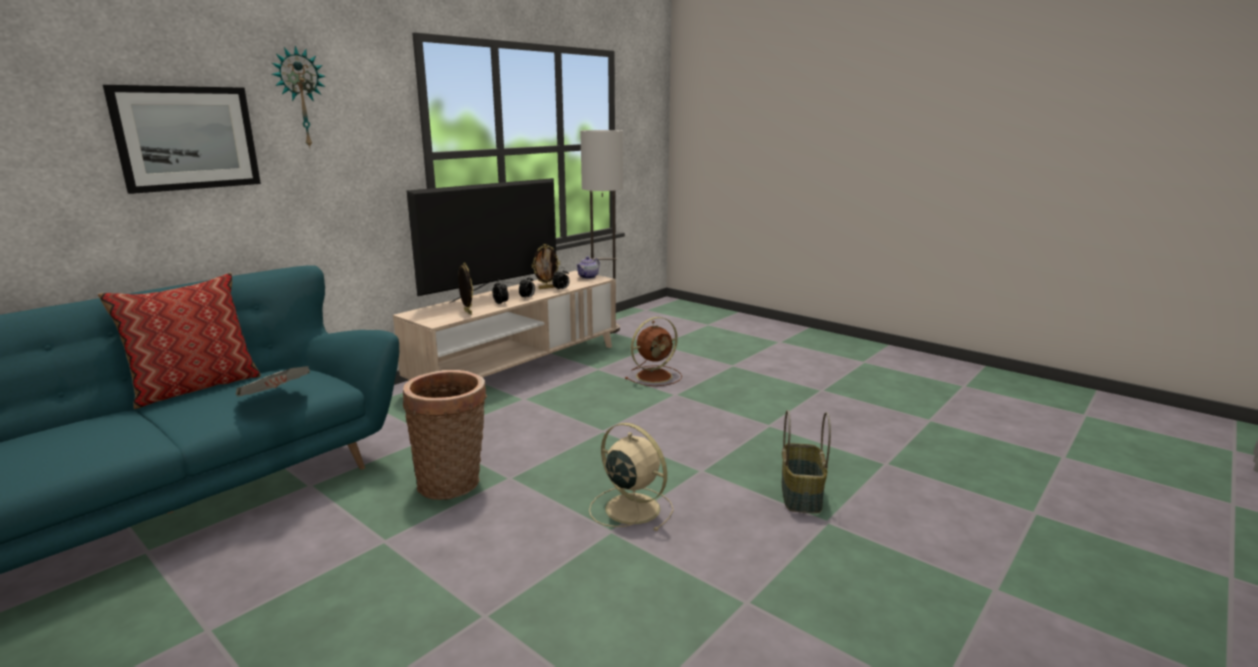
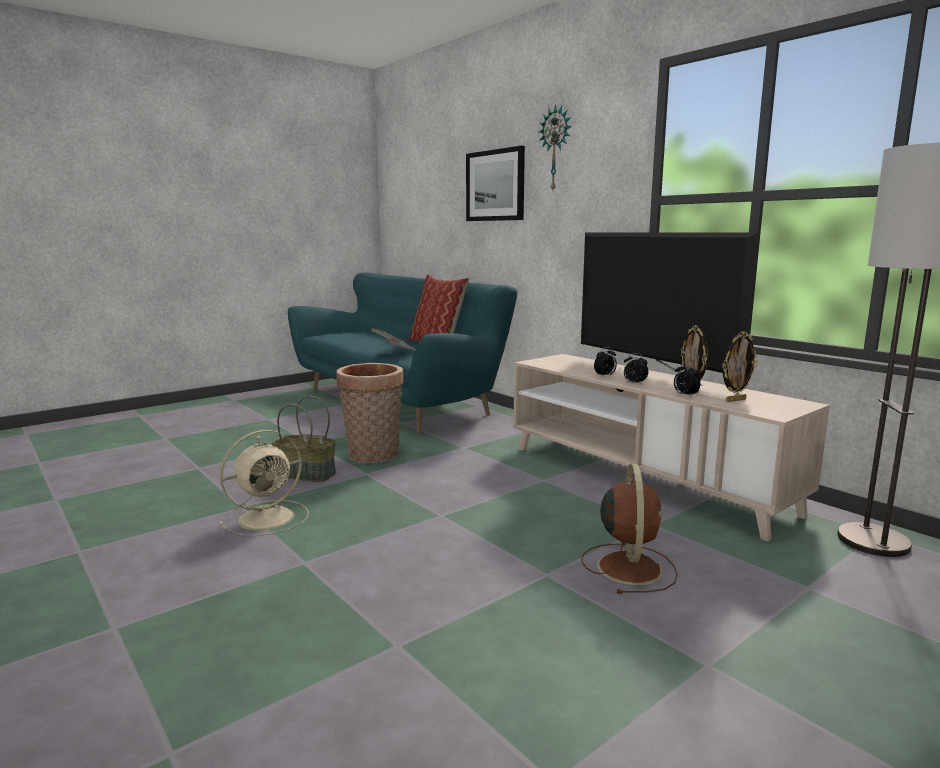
camera: 100 degrees right, 5 degrees down
picture frame [458,262,473,315] -> picture frame moved to [722,331,758,402]
teapot [576,257,600,279] -> none
brown fan [625,317,682,386] -> brown fan turned 150 degrees counterclockwise [581,464,678,594]
basket [782,410,831,513] -> basket moved to [272,396,336,482]

